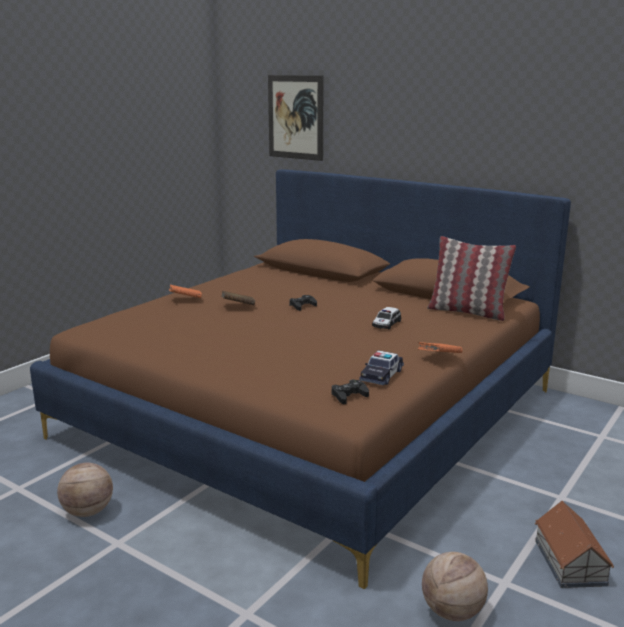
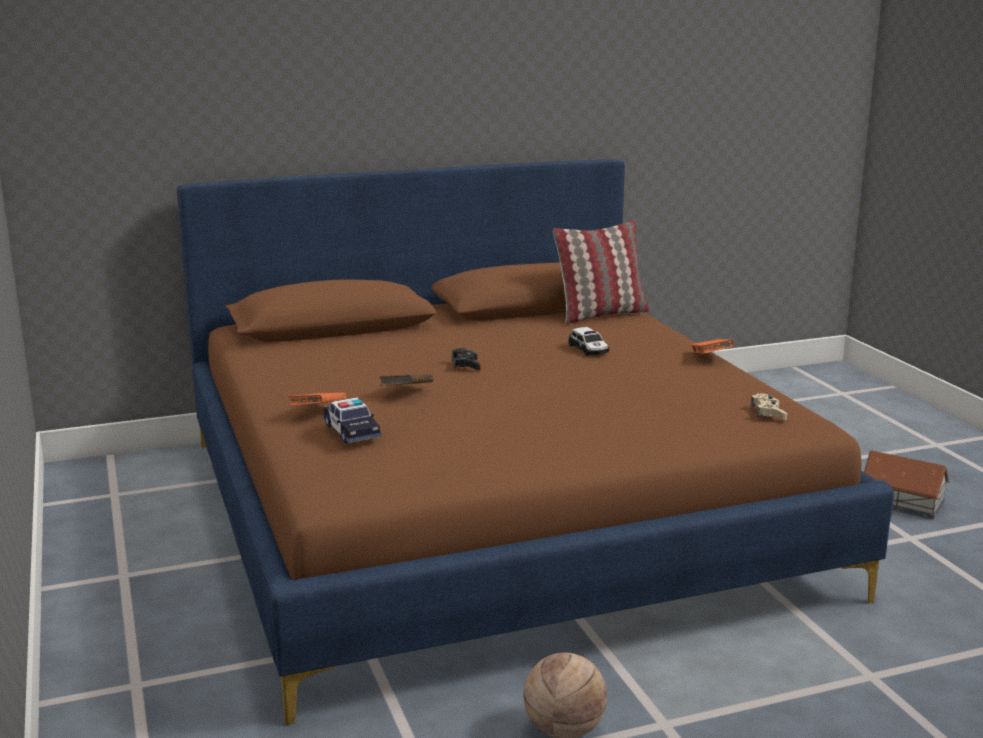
camera: 55 degrees left, 0 degrees up
picture [268,75,324,161] -> none
black game controller [331,379,369,404] -> beige game controller [751,394,787,420]
toy car [360,350,404,385] -> toy car moved to [322,397,382,443]
basketball [422,552,488,621] -> none

